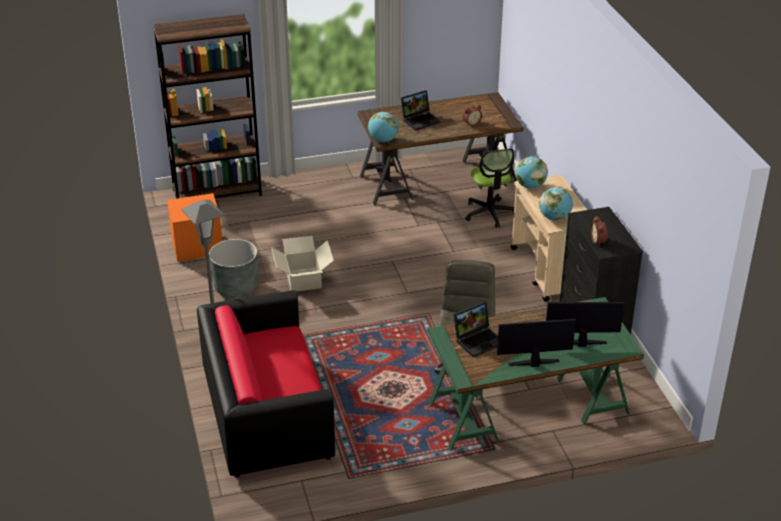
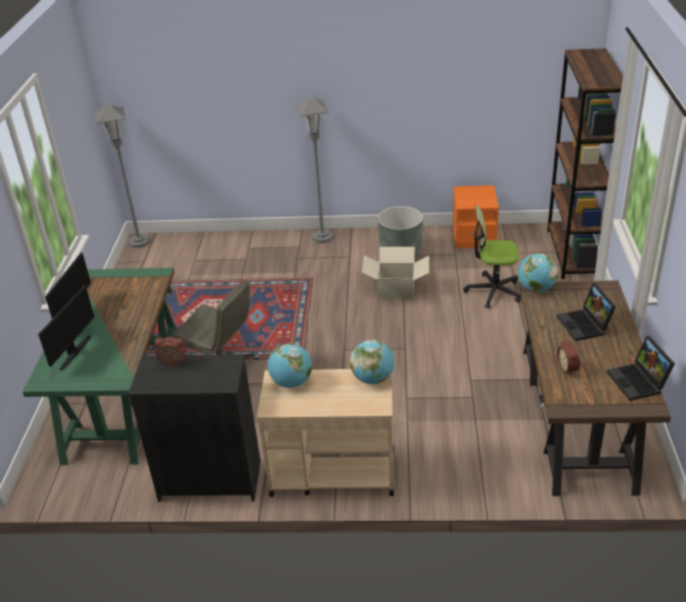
camera: 110 degrees right, 0 degrees up
sofa [197,290,335,478] -> none
laptop [453,301,498,357] -> laptop moved to [607,336,675,401]
office chair [465,149,514,228] -> office chair moved to [463,205,521,309]
none -> grey floor lamp [96,105,149,248]

